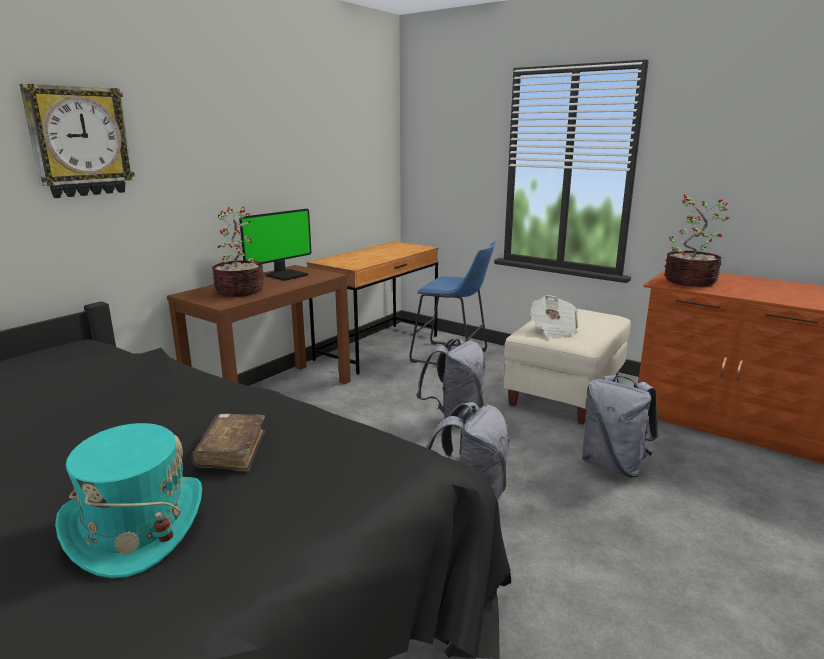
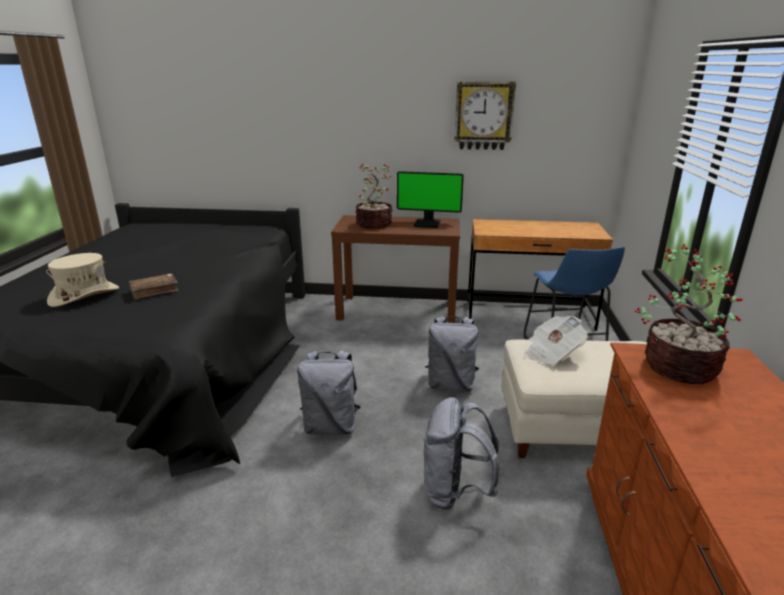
camera: 60 degrees right, 5 degrees up
wall clock [20,84,135,198] -> wall clock moved to [454,81,516,150]
turquoise hat [55,423,202,579] -> beige hat [46,253,119,307]

